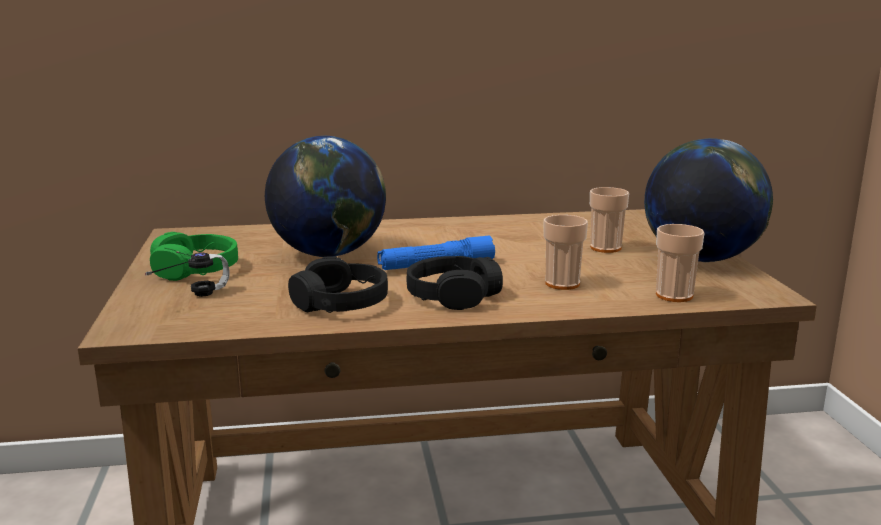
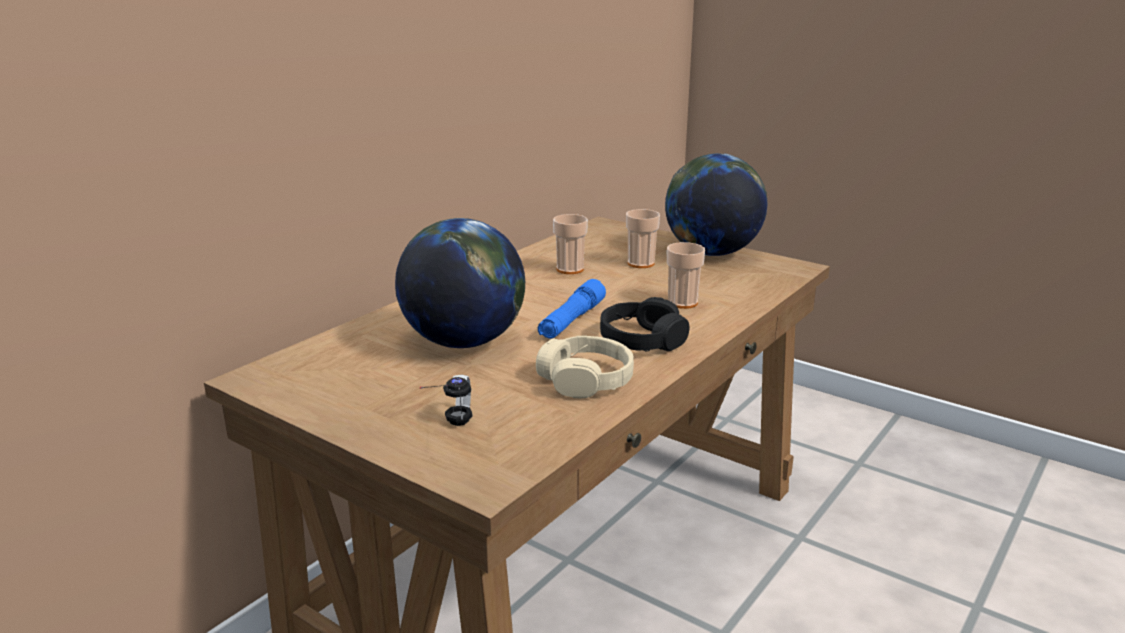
camera: 45 degrees left, 5 degrees up
green headphones [150,232,238,281] -> none
black headphones [288,256,388,313] -> beige headphones [536,336,634,398]
cup [656,224,705,302] -> cup moved to [553,214,588,274]

